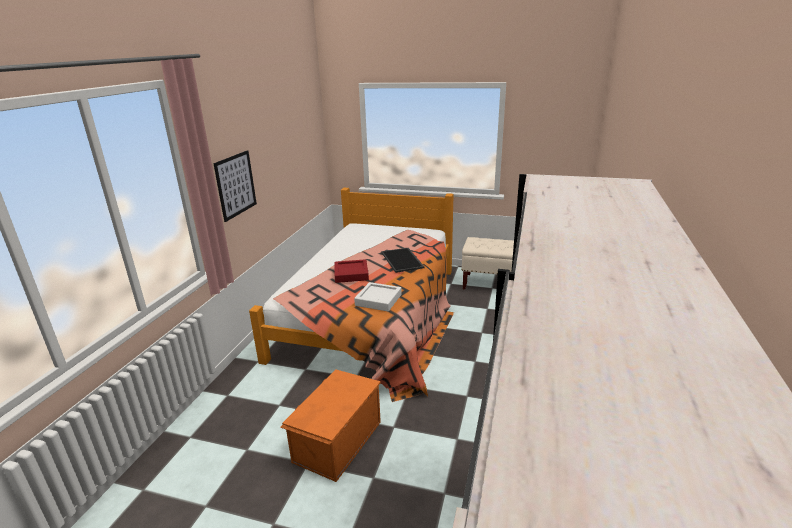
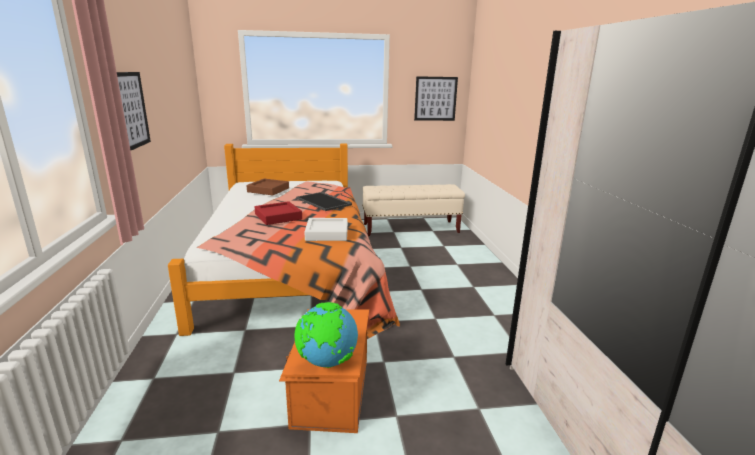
camera: 25 degrees left, 5 degrees down
none -> brown tray [246,179,289,195]
none -> globe [295,302,358,368]
none -> picture [414,76,458,121]

